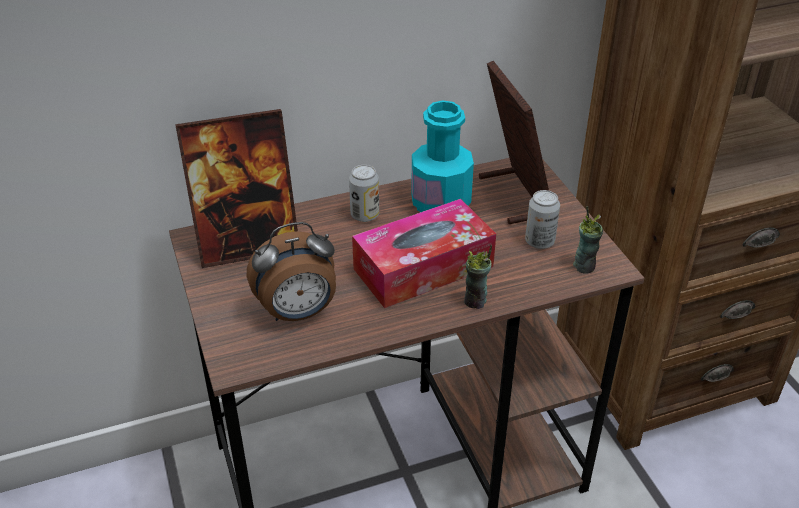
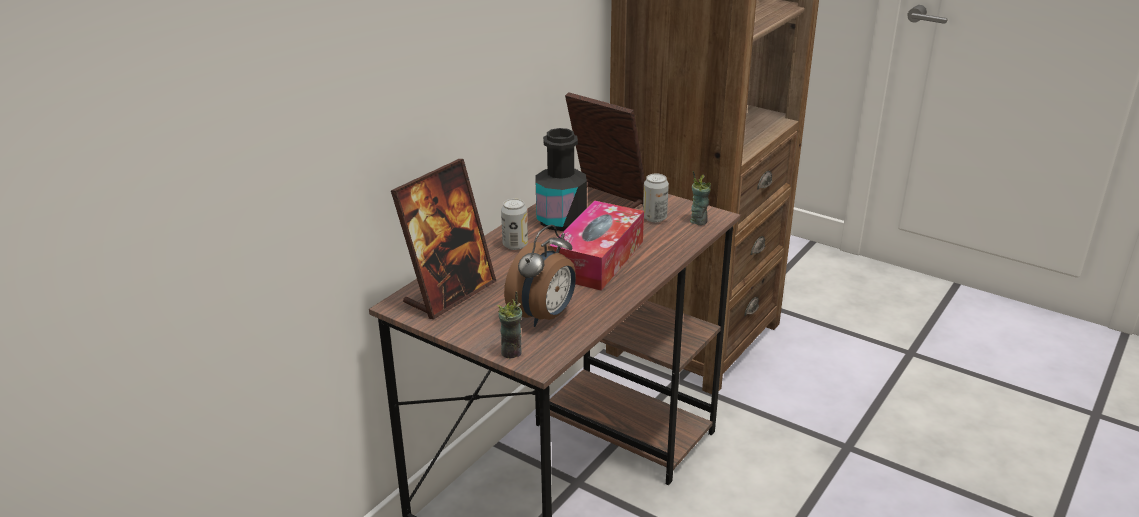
camera: 35 degrees left, 10 degrees down
turquoise bottle [411,100,474,212] -> black bottle [535,128,587,231]
cup [464,245,492,309] -> cup moved to [497,292,522,359]

